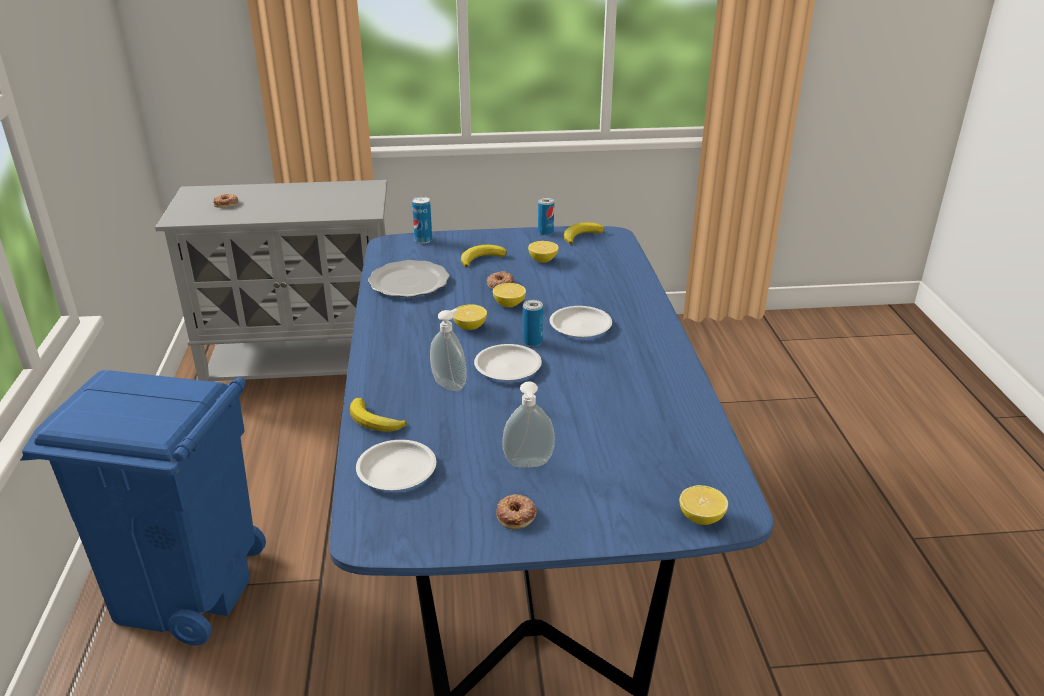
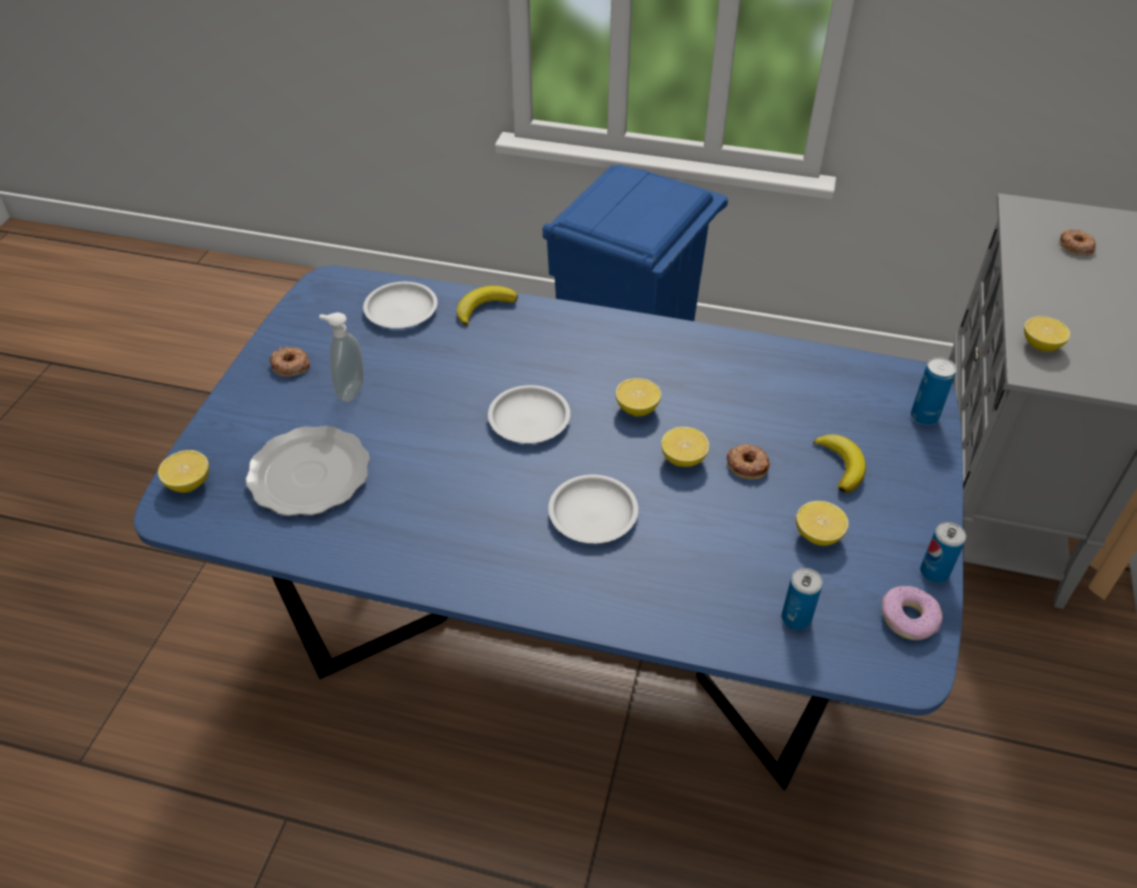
camera: 110 degrees right, 15 degrees up
plate [368,260,449,297] -> plate moved to [245,426,370,516]
soap dispenser [430,308,467,391] -> none
can [523,300,543,346] -> can moved to [782,568,823,630]
banana [564,223,604,245] -> donut [882,586,943,640]
none -> lemon [1024,316,1070,352]

